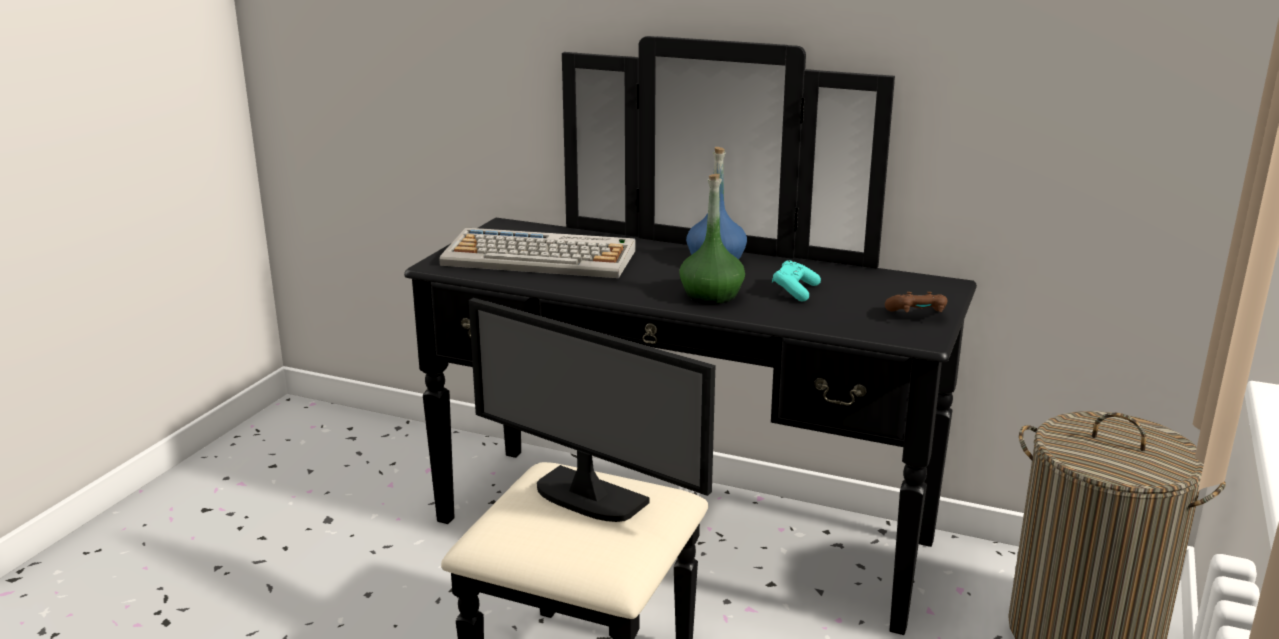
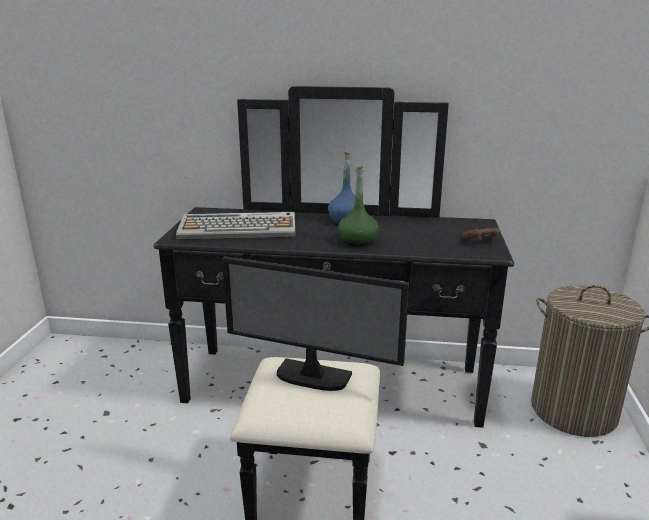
camera: 15 degrees left, 0 degrees up
turquoise game controller [772,260,821,301] -> none

